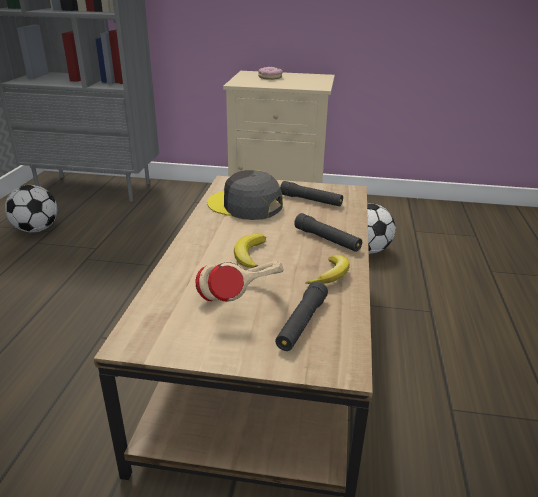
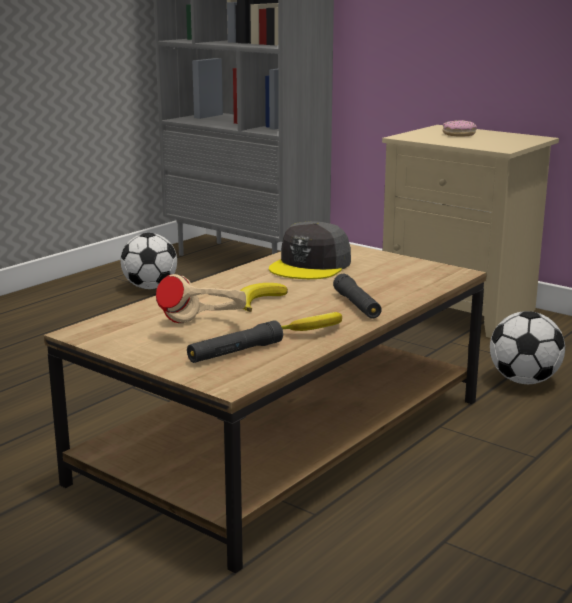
camera: 30 degrees right, 10 degrees down
grey cap [207,170,283,220] -> grey cap turned 120 degrees counterclockwise [269,221,351,279]
black flashlight [280,181,343,206] -> none

